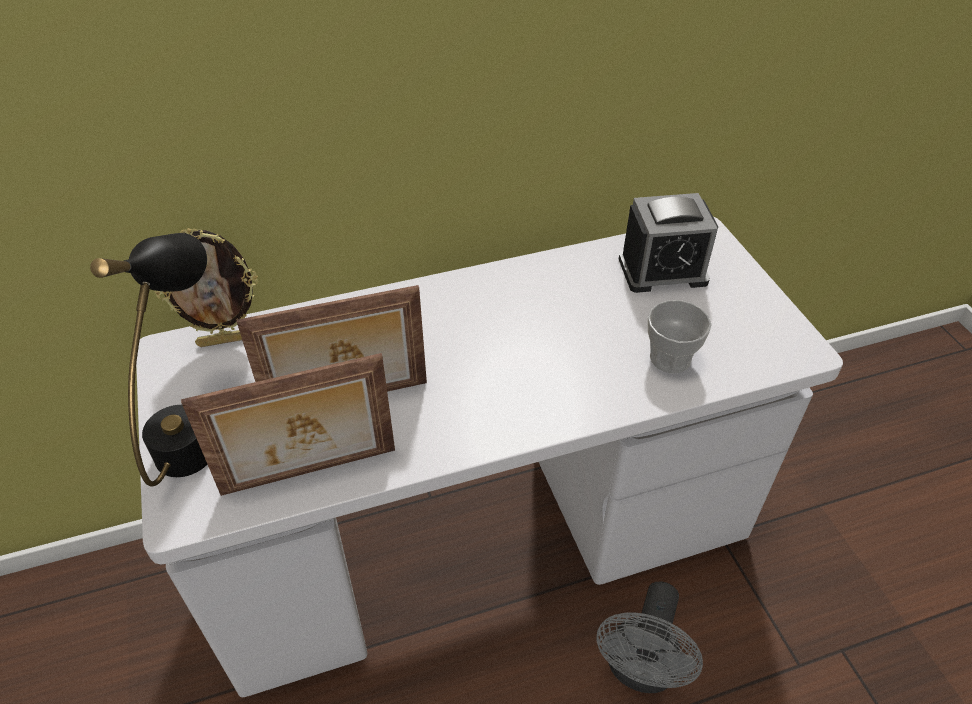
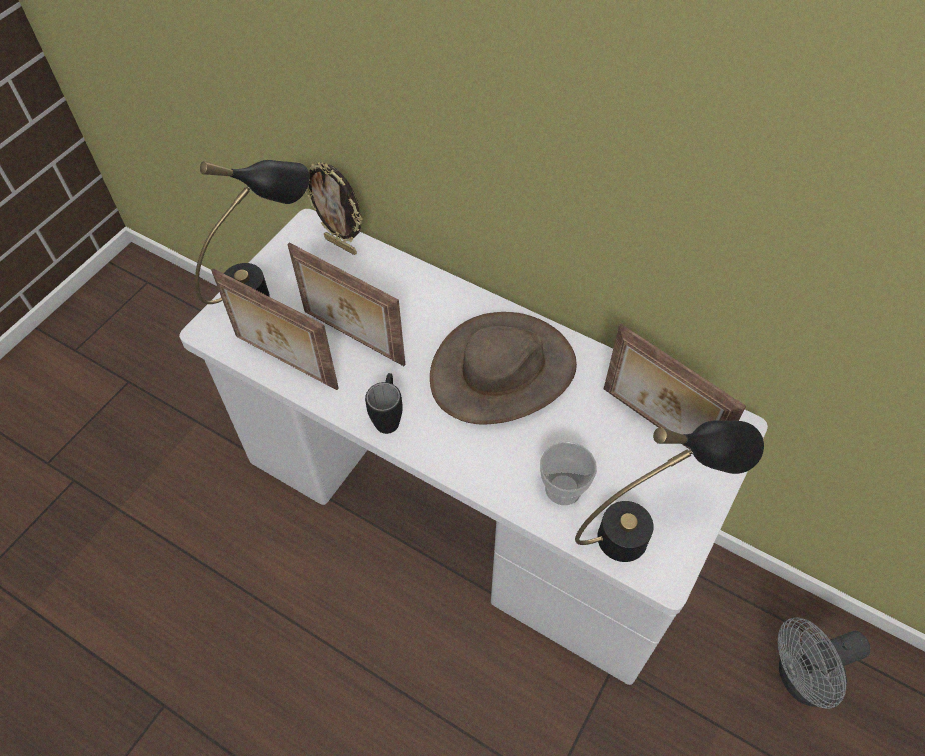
camera: 50 degrees right, 10 degrees up
grey fan [597,582,703,693] -> grey fan moved to [778,617,870,709]
alarm clock [619,193,718,293] -> picture frame [604,324,746,449]
none -> black mug [365,373,403,434]
none -> brown hat [430,312,577,425]
none -> black table lamp [575,420,764,562]

